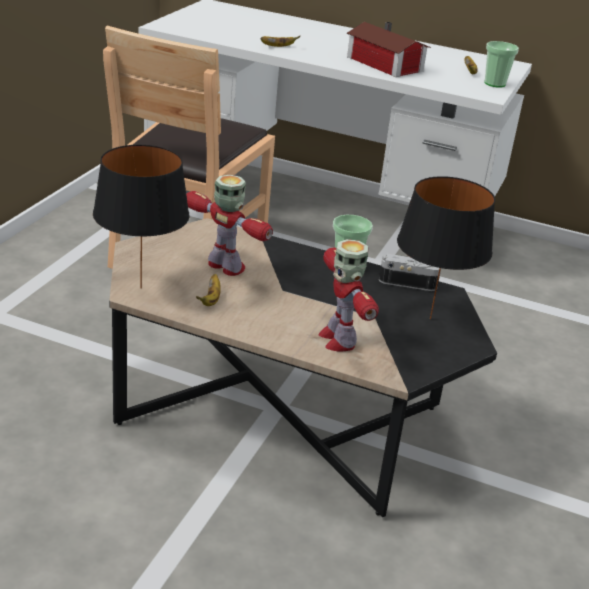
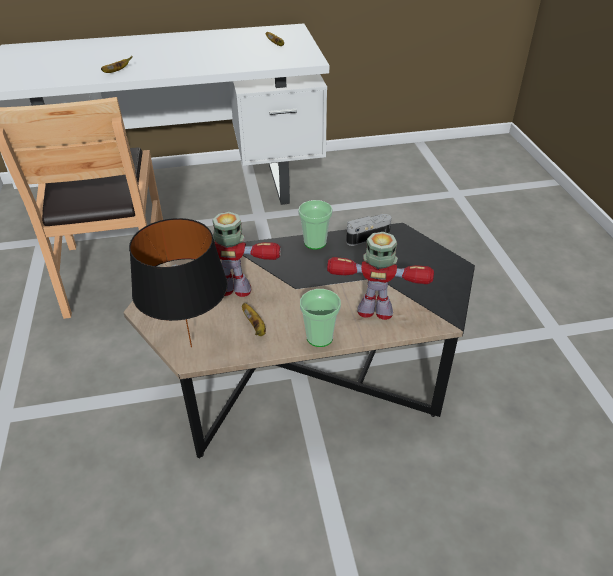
camera: 30 degrees left, 10 degrees up
toy robot [319,239,379,352] -> toy robot turned 150 degrees clockwise [327,232,434,320]
toy house [347,22,431,77] -> none
black table lamp [397,176,495,319] -> none
cup [484,41,519,88] -> cup moved to [300,289,341,347]

